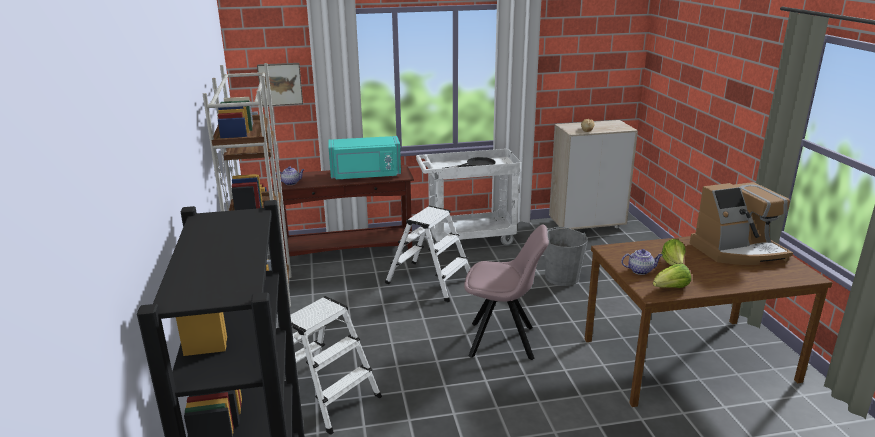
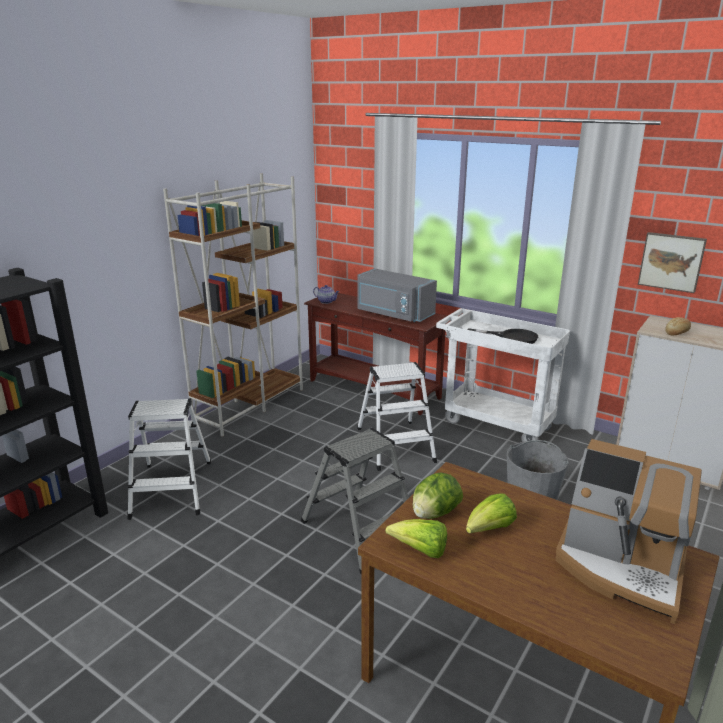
camera: 45 degrees right, 0 degrees up
picture [257,63,303,106] -> picture moved to [638,232,707,293]
turquoise microwave [328,136,401,180] -> grey microwave [357,268,437,322]
pink chair [464,225,549,360] -> grey step ladder [300,428,409,575]
teapot [621,249,663,275] -> lettuce [413,473,463,519]

